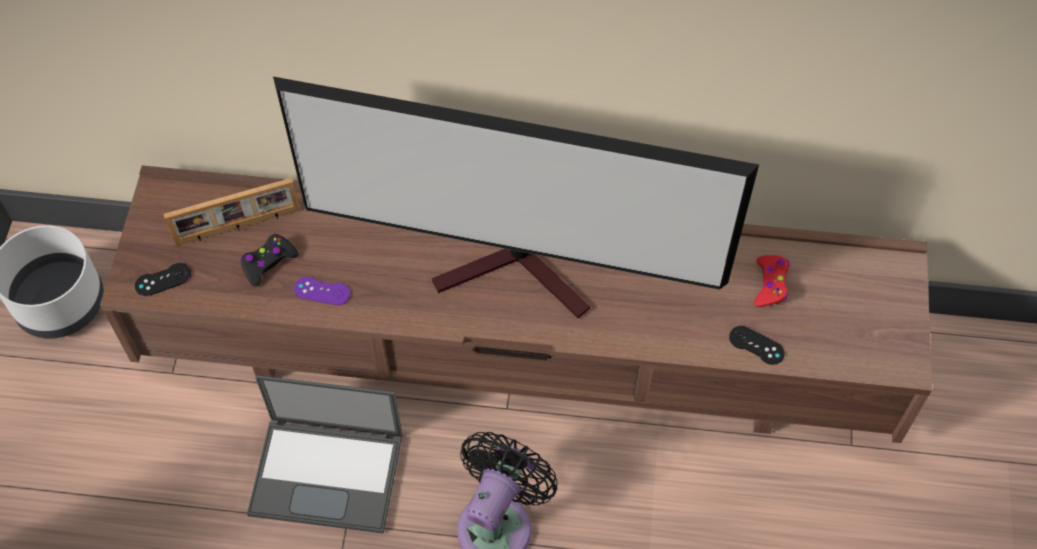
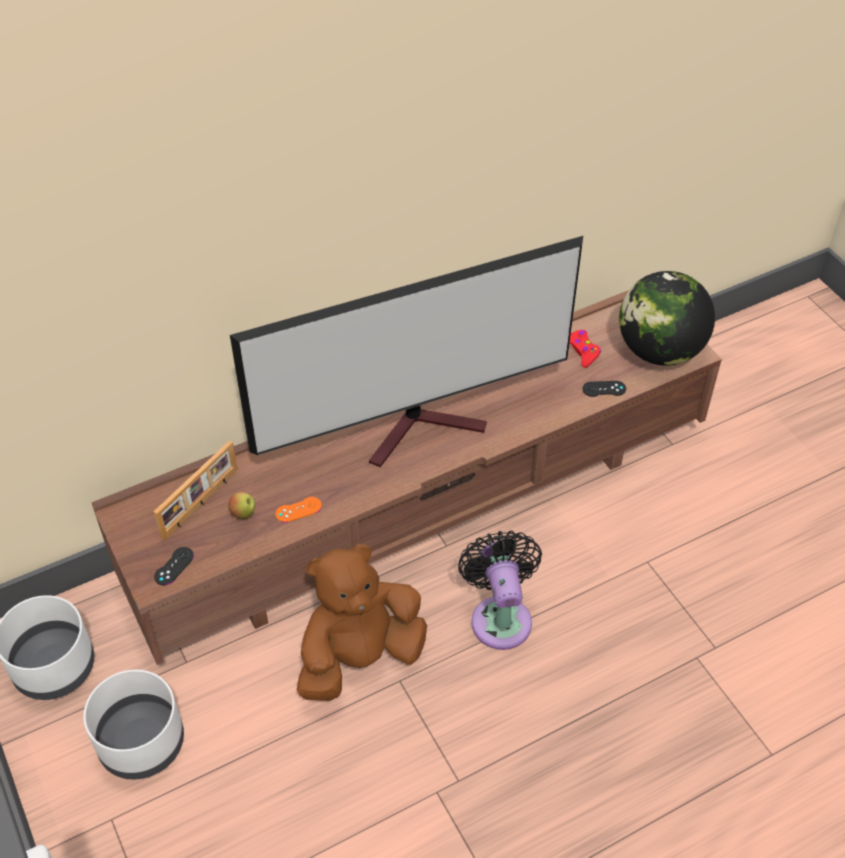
camera: 35 degrees left, 10 degrees down
black game controller [240,234,299,286] -> apple [228,492,255,519]
laptop [247,375,402,534] -> brown plush toy [297,544,427,701]
purple game controller [294,277,350,305] -> orange game controller [275,497,322,523]
none -> white planter [83,670,184,779]
none -> globe [619,271,715,366]

